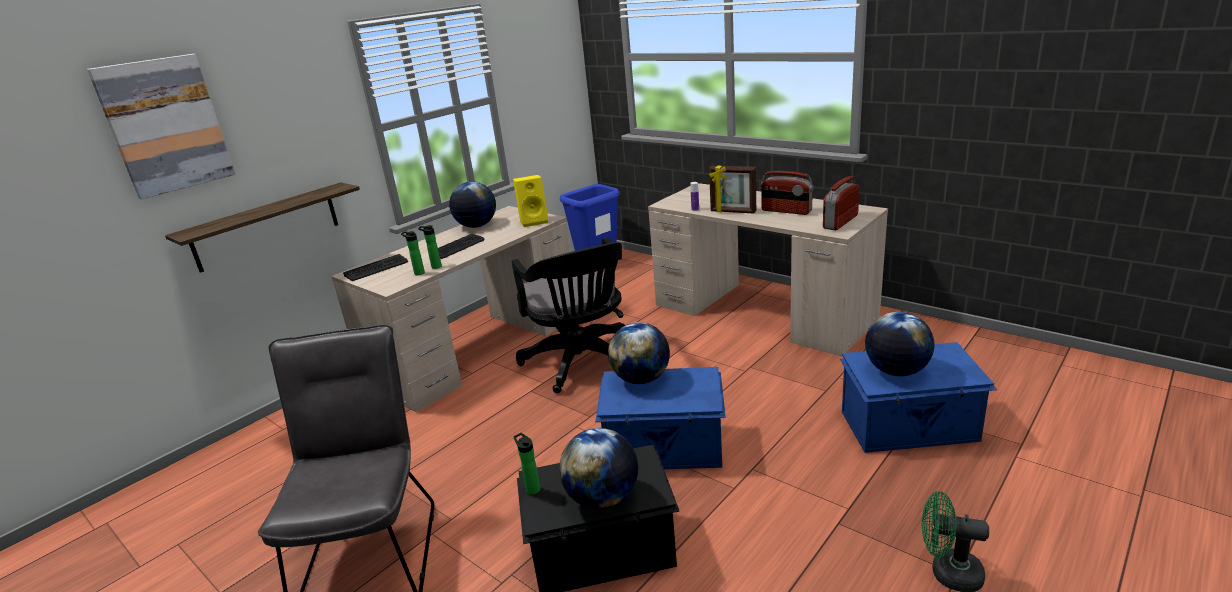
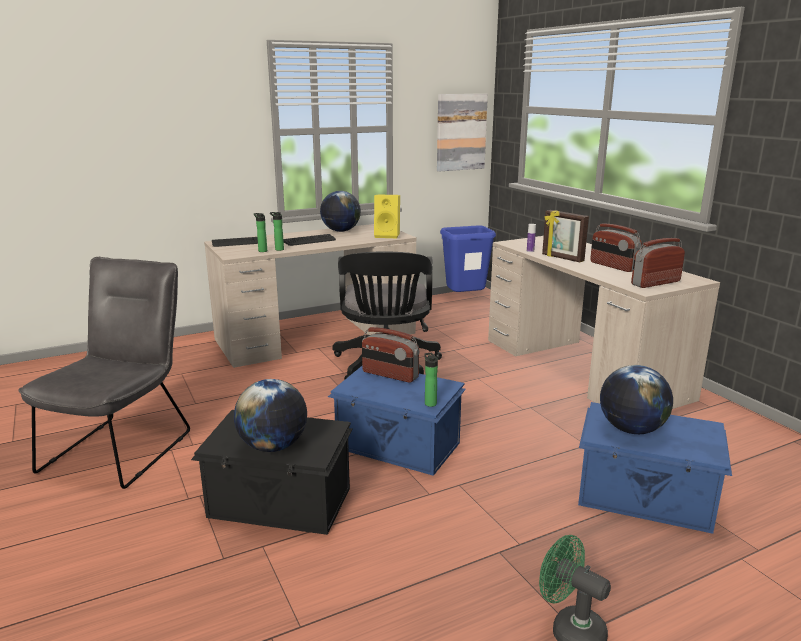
camera: 20 degrees right, 5 degrees down
picture [87,54,236,199] -> picture moved to [437,94,488,172]
shelf [165,182,360,273] -> none
bottle [514,433,540,495] -> bottle moved to [425,353,438,407]
globe [608,322,670,384] -> radio [362,327,419,383]

